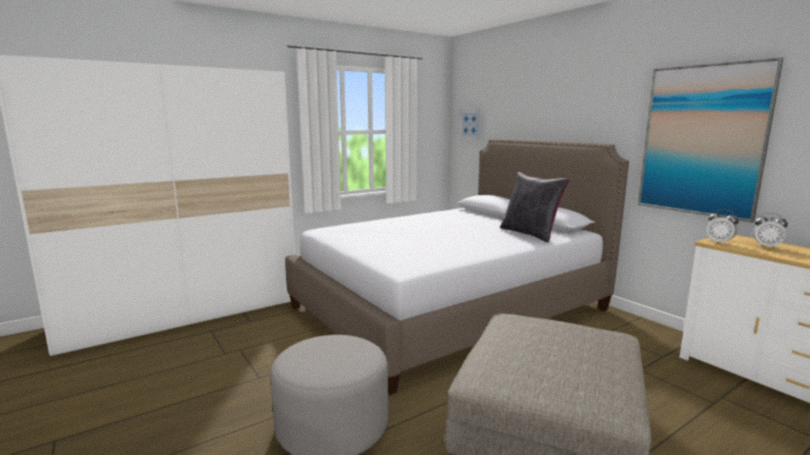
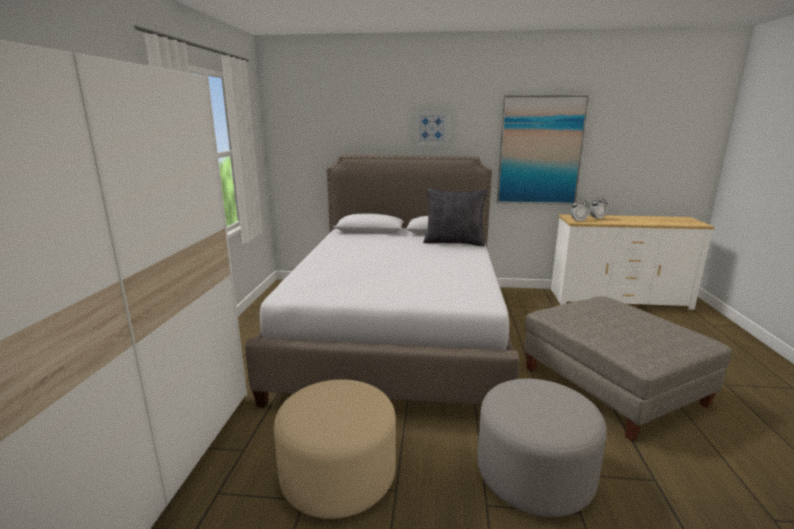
camera: 50 degrees left, 5 degrees up
picture [459,108,482,141] -> picture moved to [414,109,450,146]
none -> beige ottoman [274,379,396,519]

